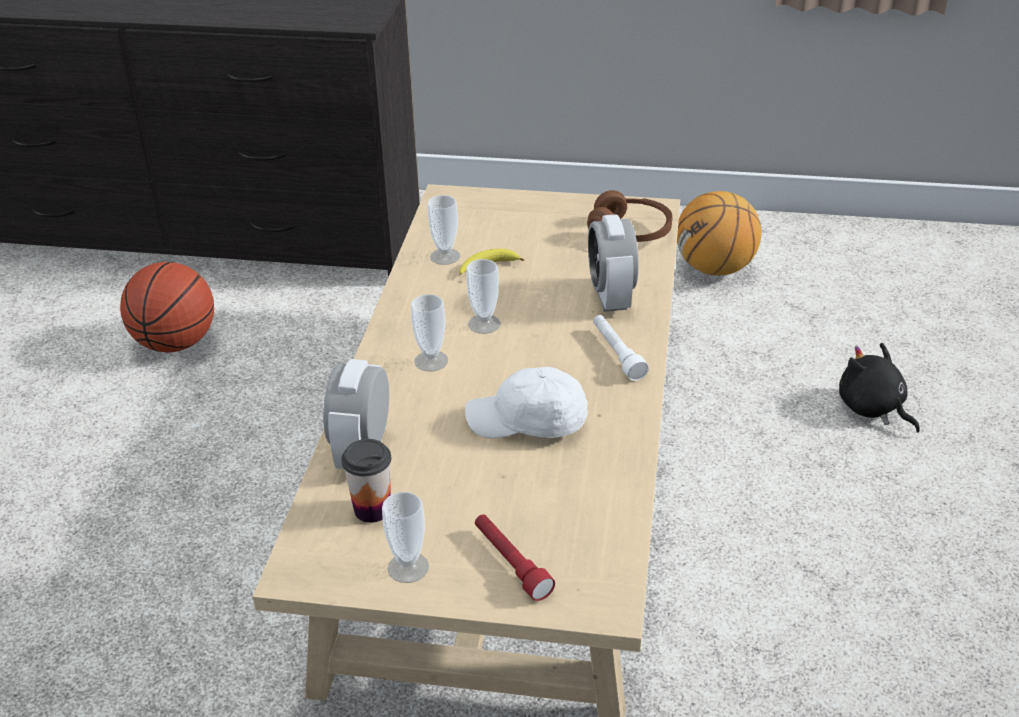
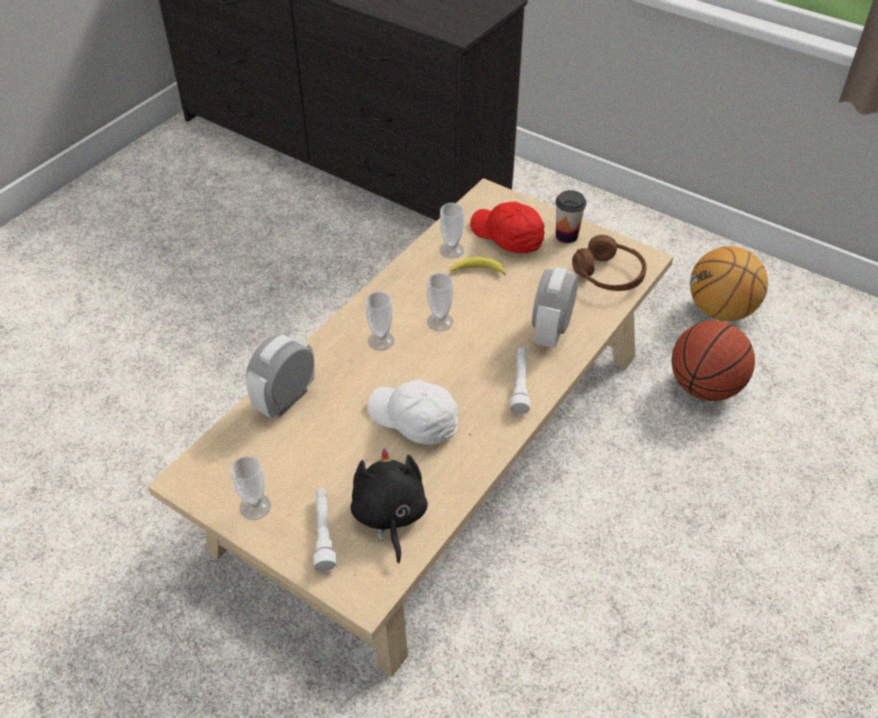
camera: 25 degrees right, 10 degrees up
basketball [120,262,214,353] -> basketball moved to [671,320,755,401]
cup [341,439,391,523] -> cup moved to [556,190,586,243]
red flashlight [475,514,555,601] -> white flashlight [313,488,336,572]
black plush toy [839,343,920,433] -> black plush toy moved to [351,448,428,564]
none -> red cap [470,201,544,254]

